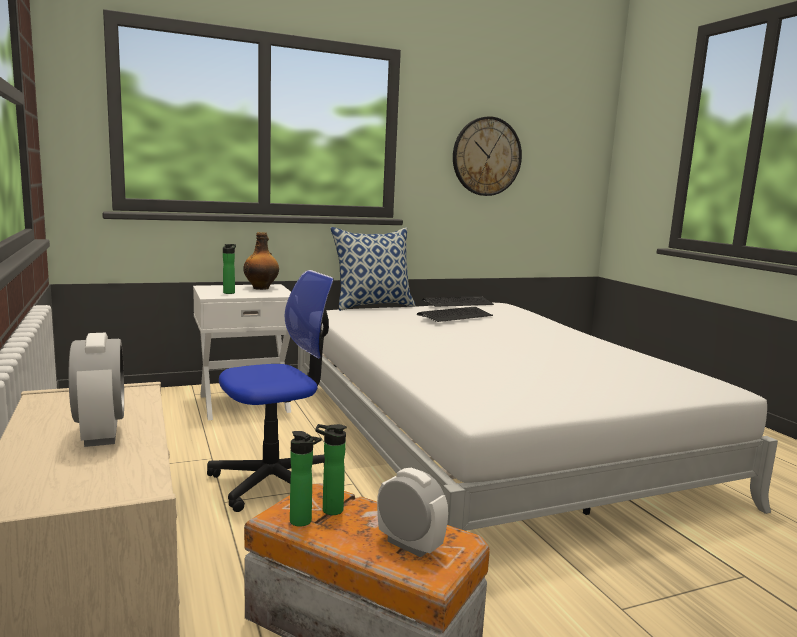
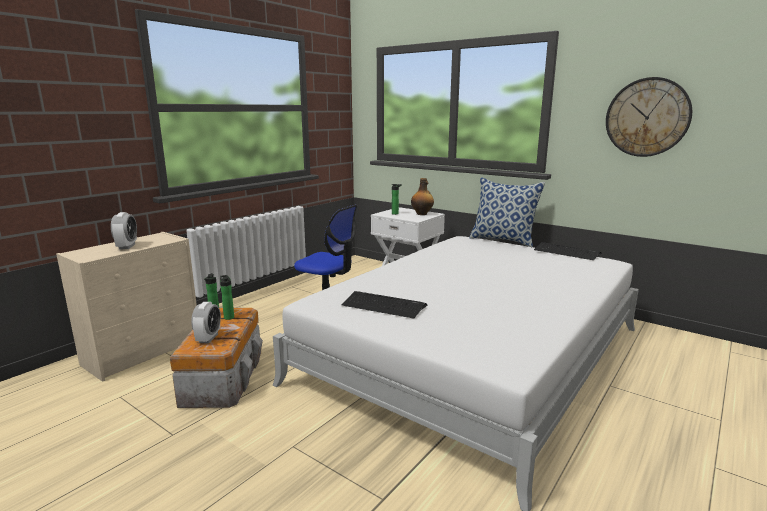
camera: 60 degrees right, 5 degrees up
alarm clock [69,333,124,447] -> alarm clock turned 45 degrees counterclockwise [111,212,137,250]
keyboard [417,307,493,322] -> keyboard moved to [341,291,427,319]

